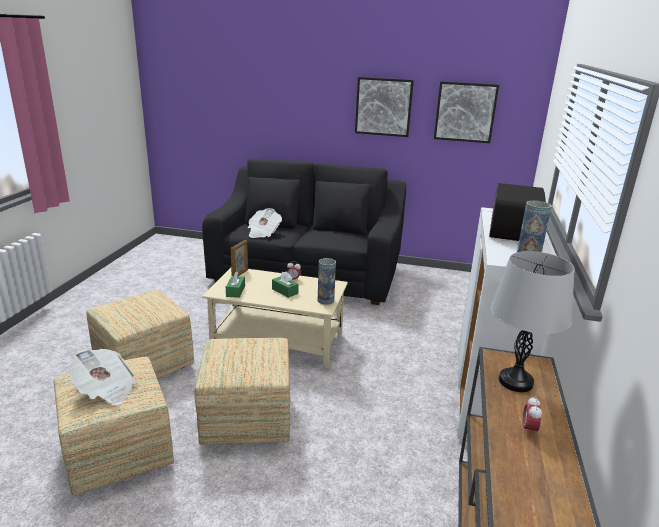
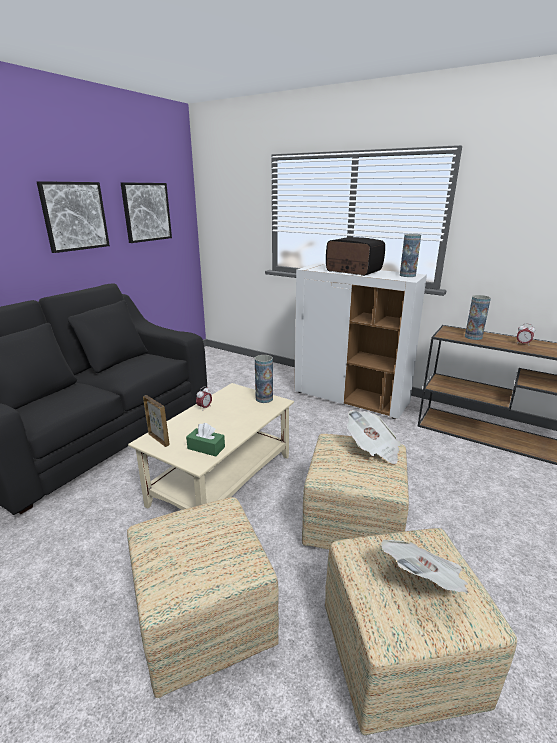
camera: 70 degrees left, 0 degrees up
newspaper [248,208,282,238] -> newspaper moved to [347,410,401,464]
green tissue box [272,271,298,298] -> none
grey table lamp [491,251,575,392] -> vase [465,295,491,340]

